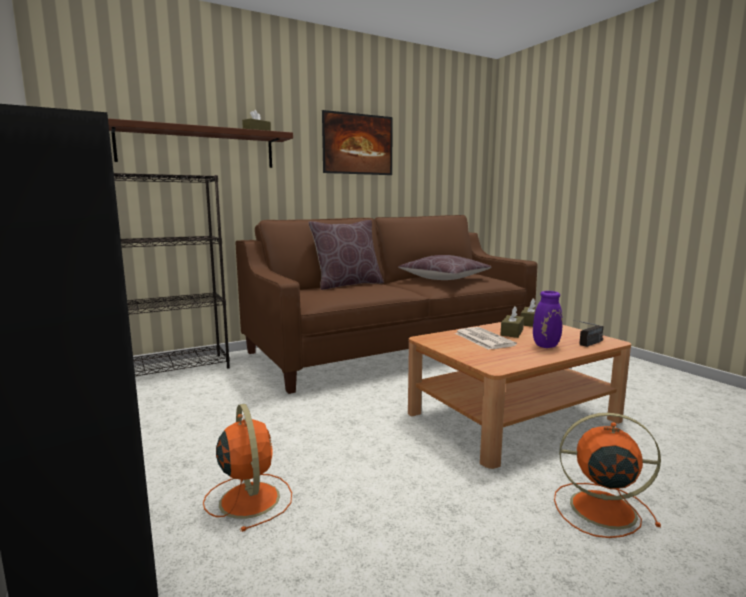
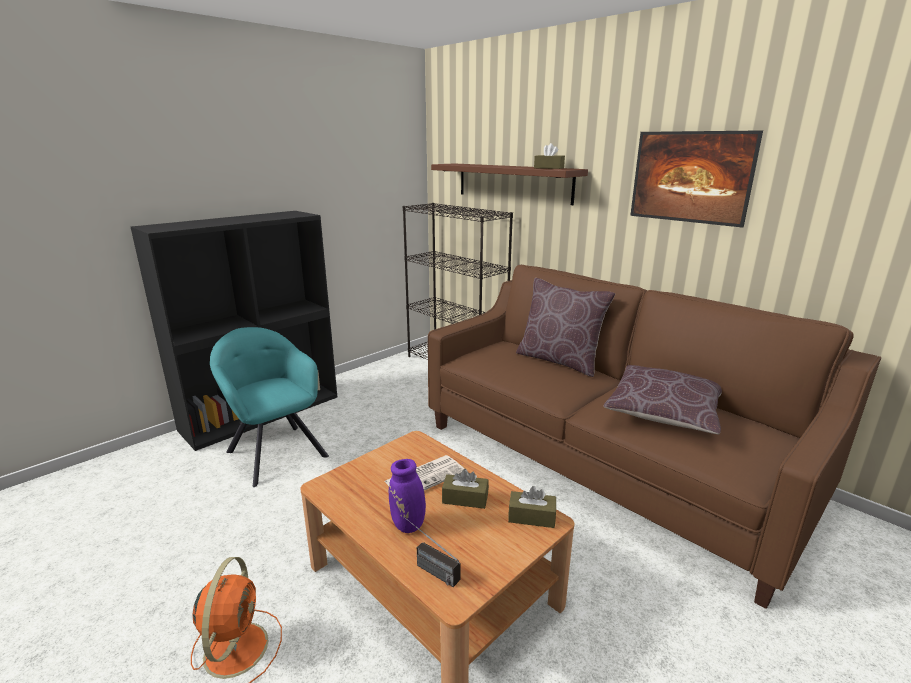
camera: 75 degrees right, 10 degrees up
orange fan [203,404,292,532] -> turquoise armchair [210,327,329,487]

